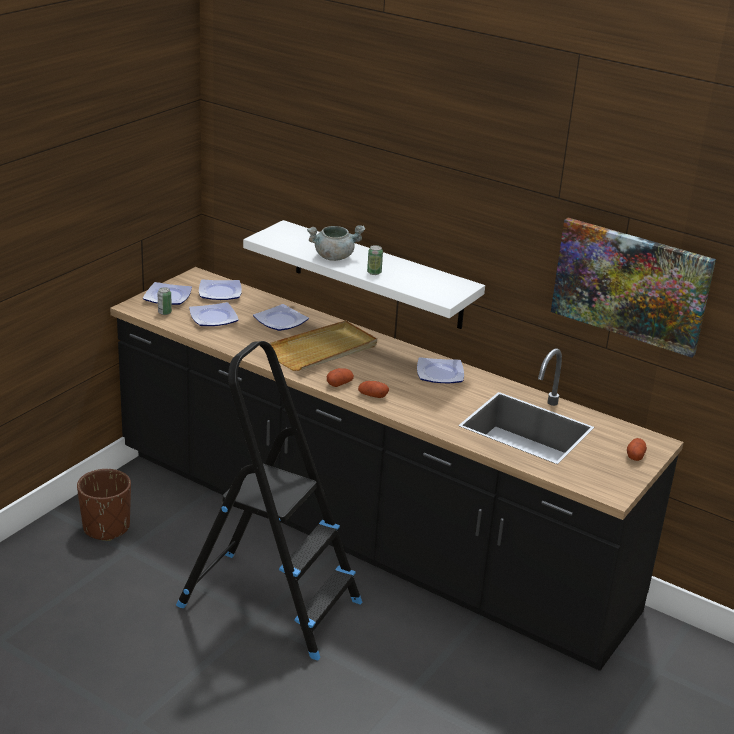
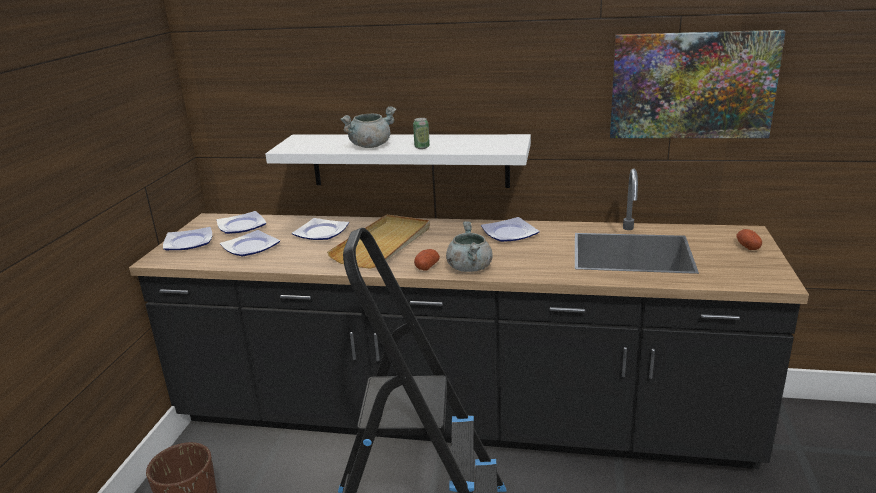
camera: 20 degrees left, 5 degrees down
can [158,287,172,315] -> none
potato [358,381,389,398] -> grey cooking pot [446,221,493,272]

